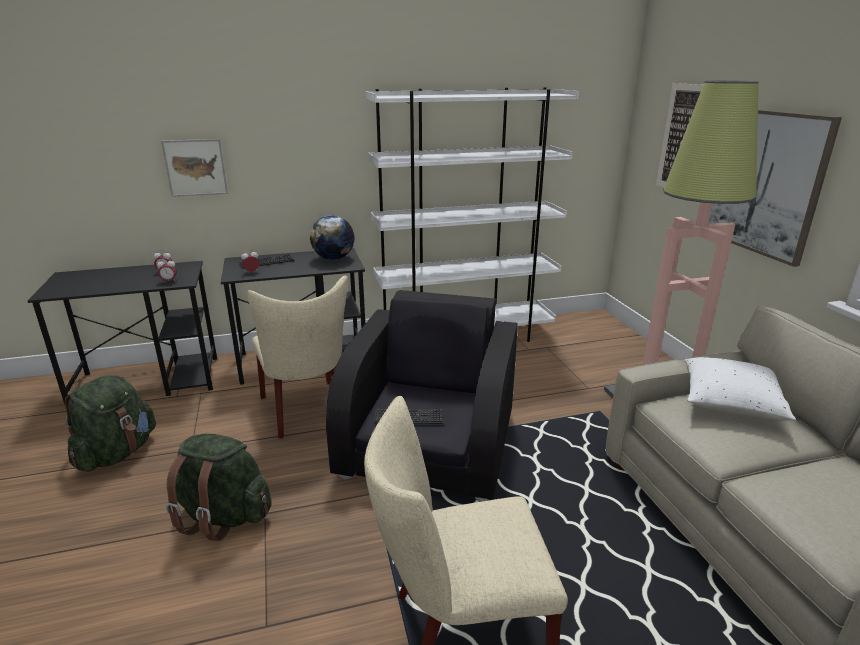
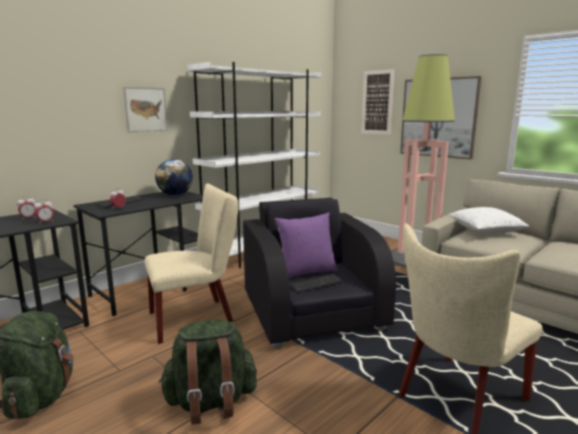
camera: 30 degrees left, 10 degrees down
picture [161,139,228,197] -> picture moved to [123,87,168,132]
beige chair [247,276,348,439] -> beige chair turned 60 degrees counterclockwise [144,183,239,344]
none -> purple pillow [275,212,338,278]

